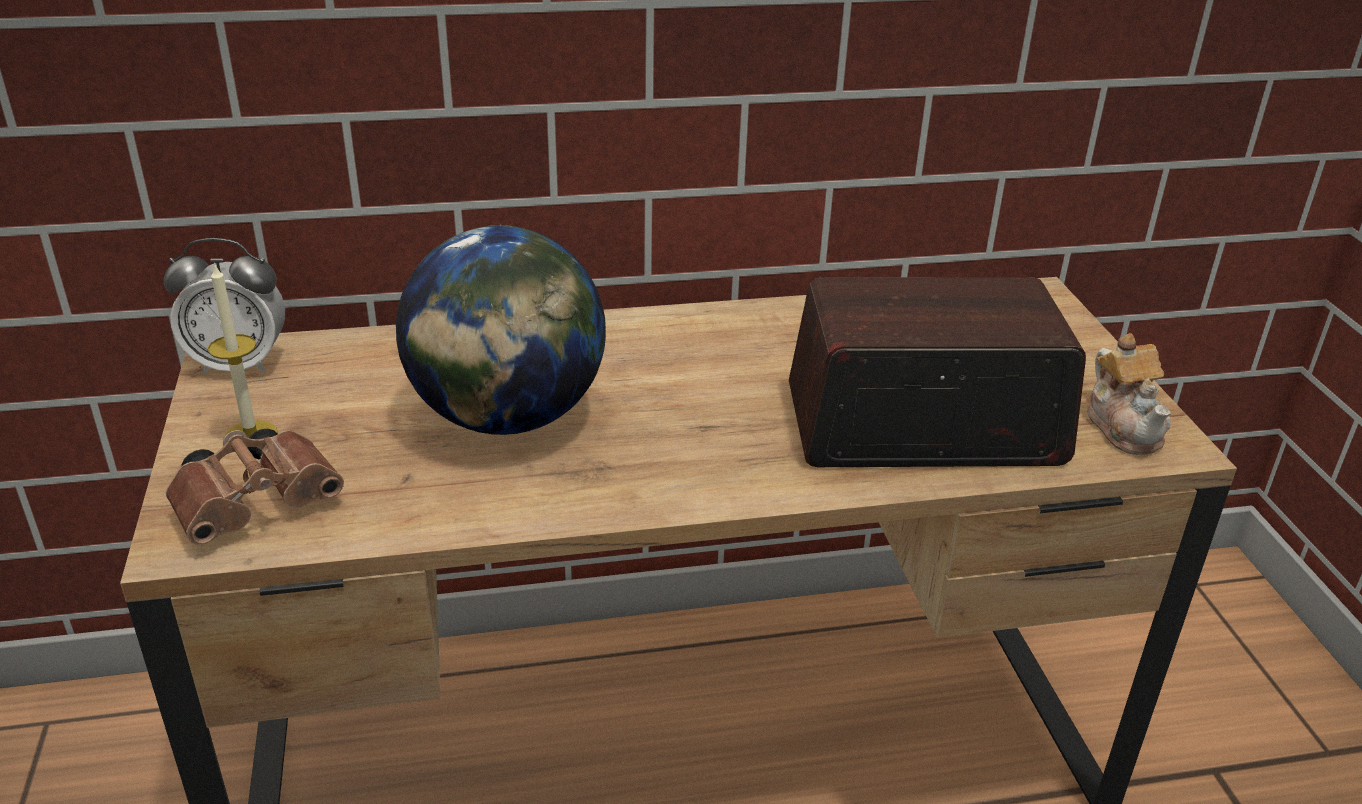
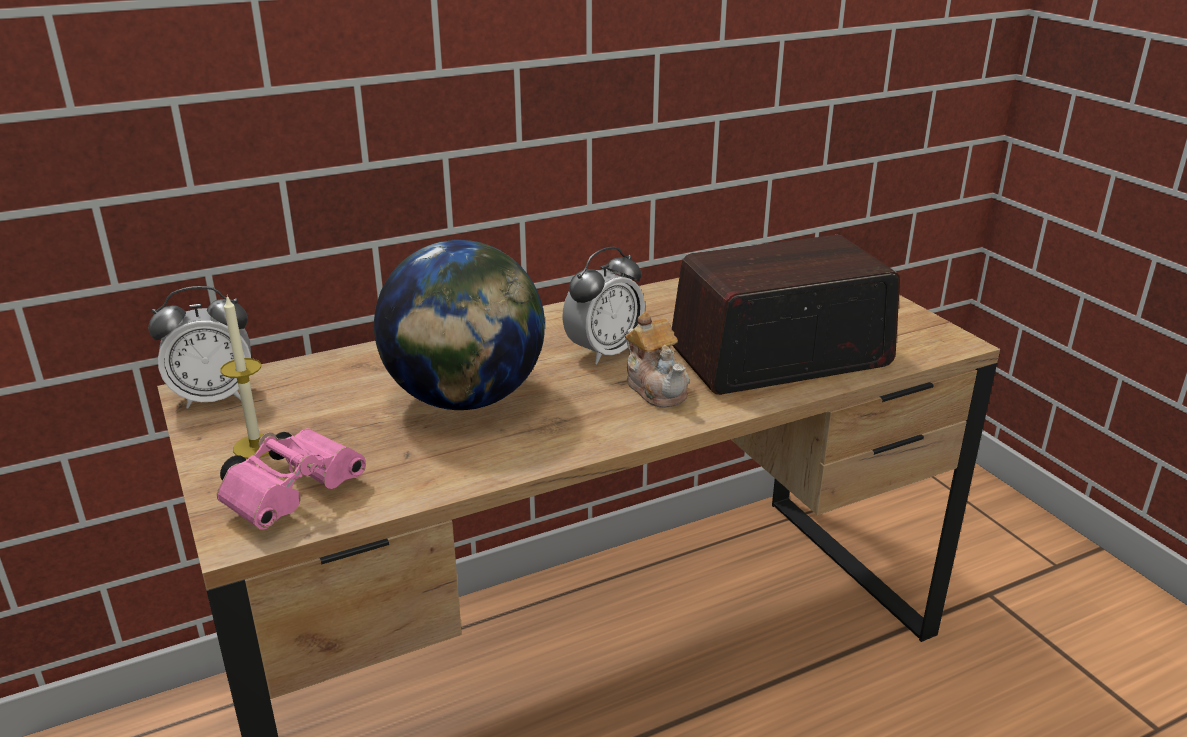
camera: 15 degrees left, 5 degrees down
brown binoculars [166,429,344,545] -> pink binoculars [217,428,366,530]
teapot [1087,333,1171,455] -> teapot moved to [625,311,689,408]
none -> alarm clock [563,247,645,364]

